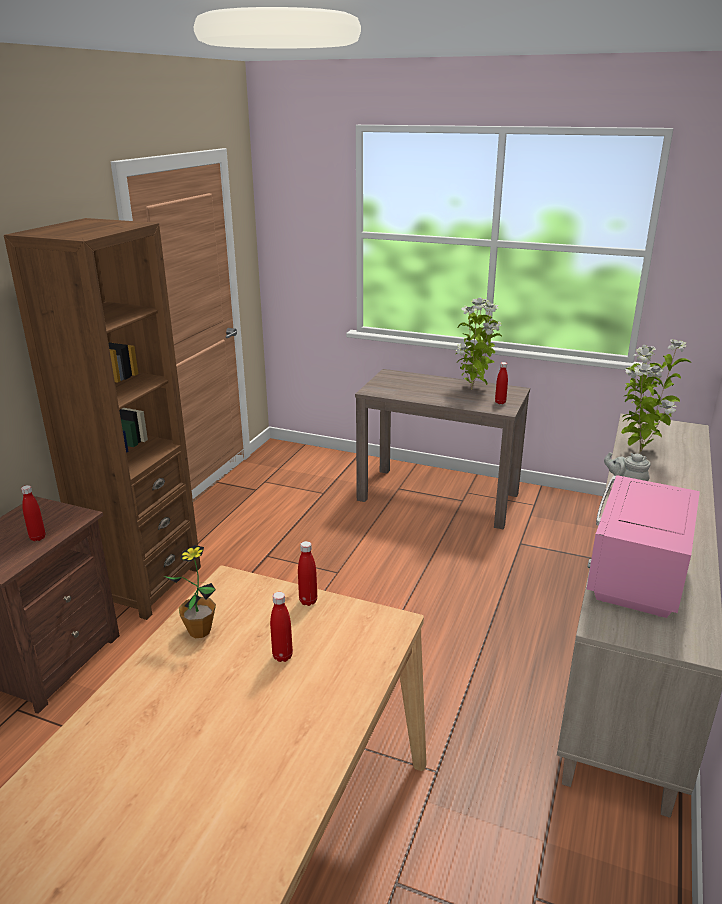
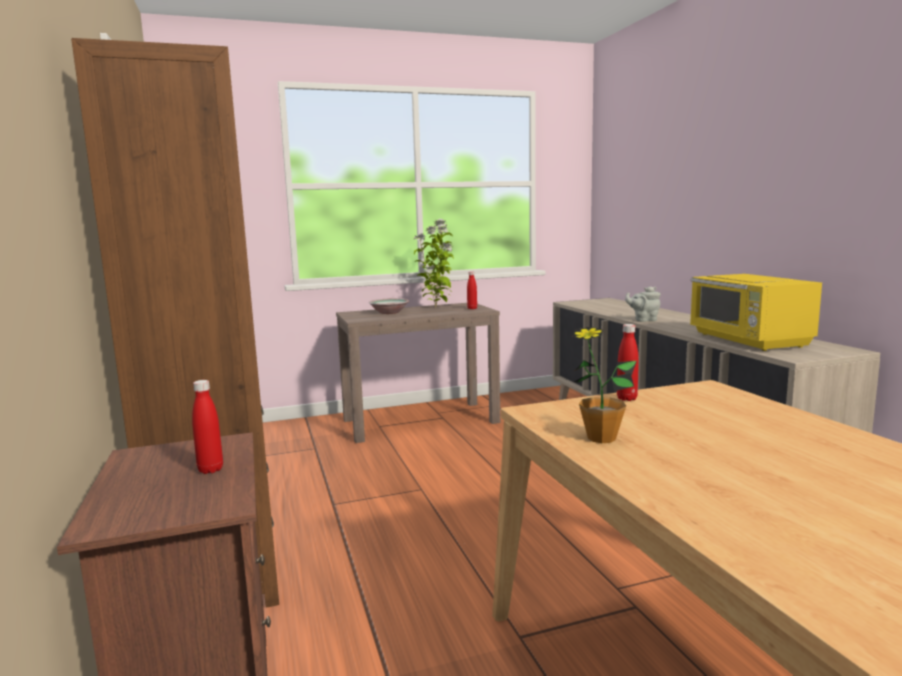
camera: 40 degrees left, 15 degrees down
red bottle [270,592,293,662] -> none
pink microwave [587,475,700,618] -> yellow microwave [690,274,822,351]
potted plant [621,339,690,453] -> none
none -> bowl [369,298,409,314]

